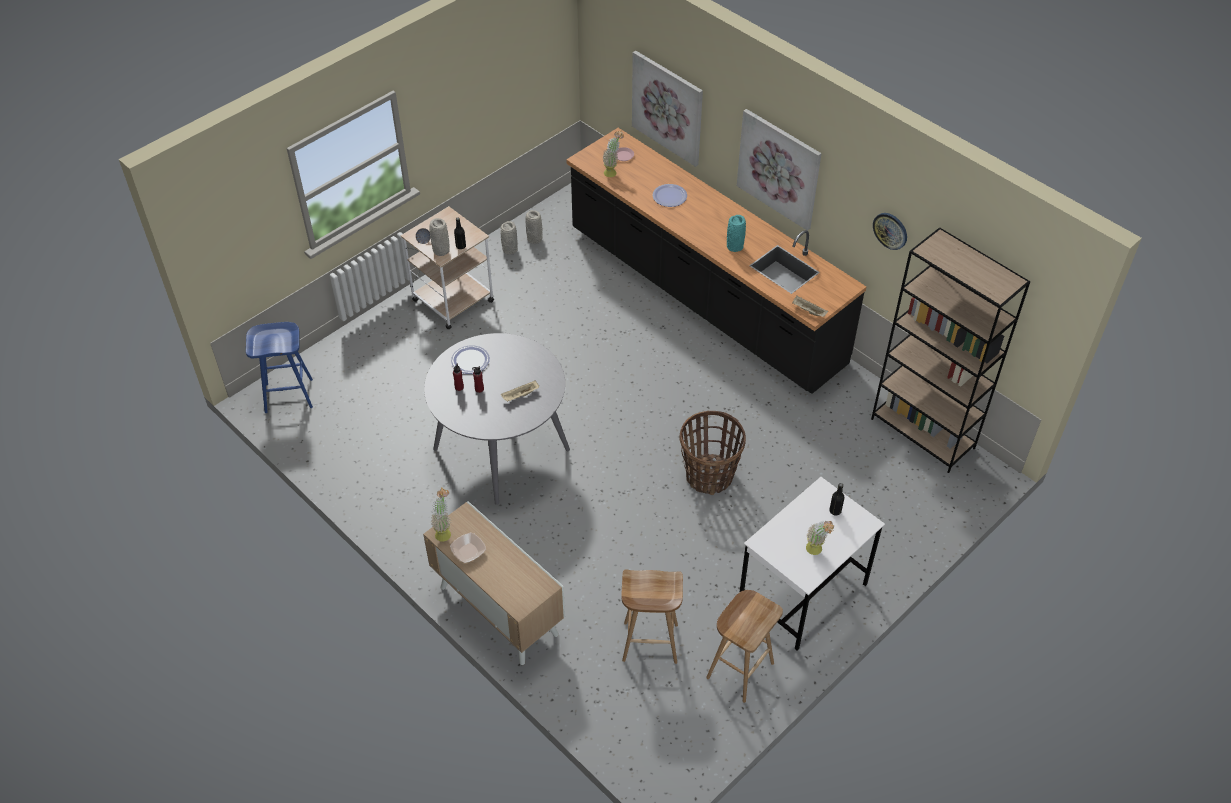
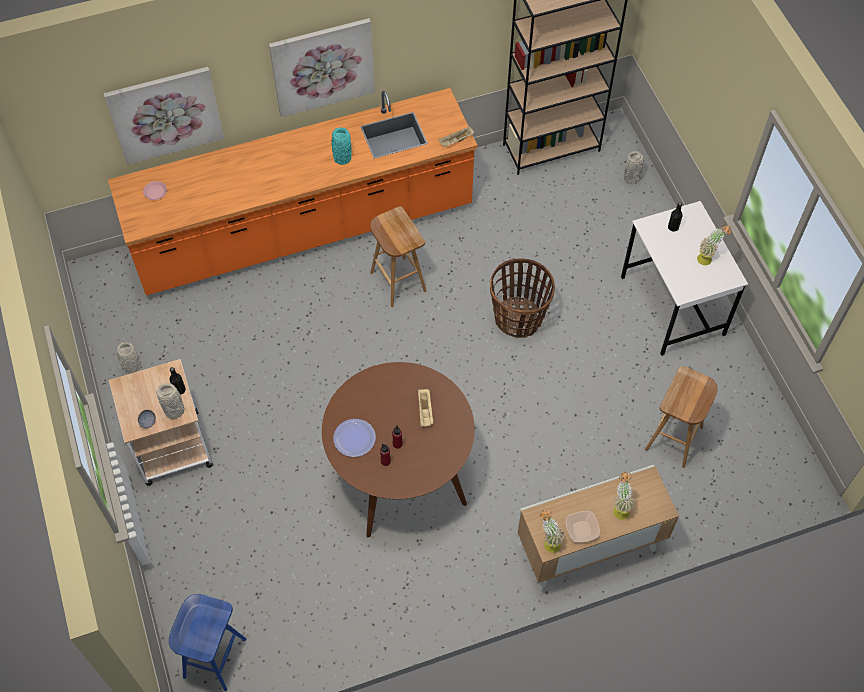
camera: 65 degrees left, 10 degrees up
grey dining table [424,333,570,505] -> brown dining table [322,362,475,538]
grey vase [526,210,543,244] -> grey vase moved to [624,151,644,184]
black counter [566,128,866,394] -> orange counter [108,88,477,295]
potted plant [602,130,624,177] -> potted plant moved to [613,472,635,520]
plate [653,184,687,207] -> none
brown stool [706,590,783,703] -> brown stool moved to [370,206,426,307]
wall clock [873,213,907,250] -> none

